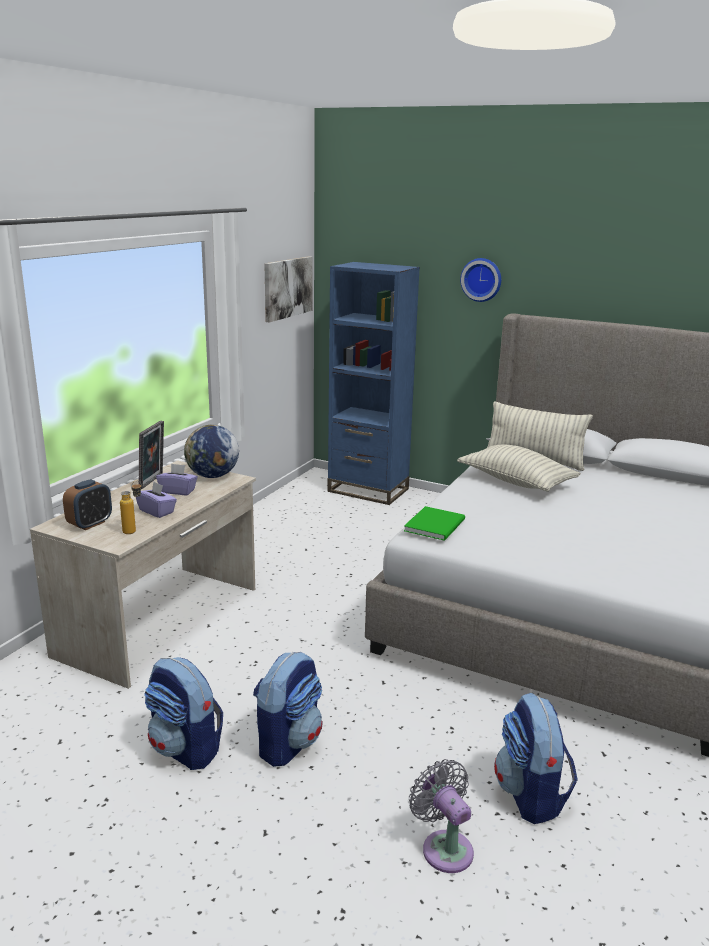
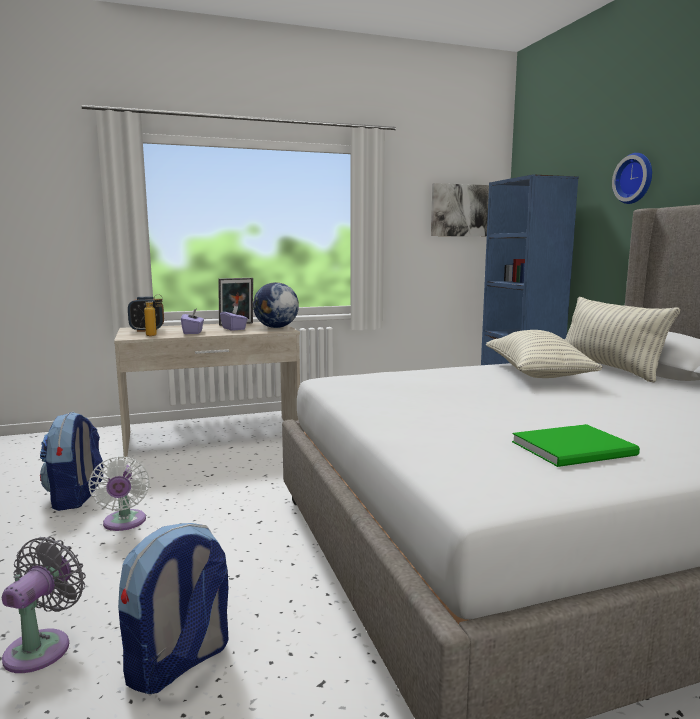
camera: 45 degrees right, 10 degrees down
backpack [253,652,322,767] -> white fan [88,456,150,531]
green book [404,506,465,541] -> green book moved to [512,424,640,467]

